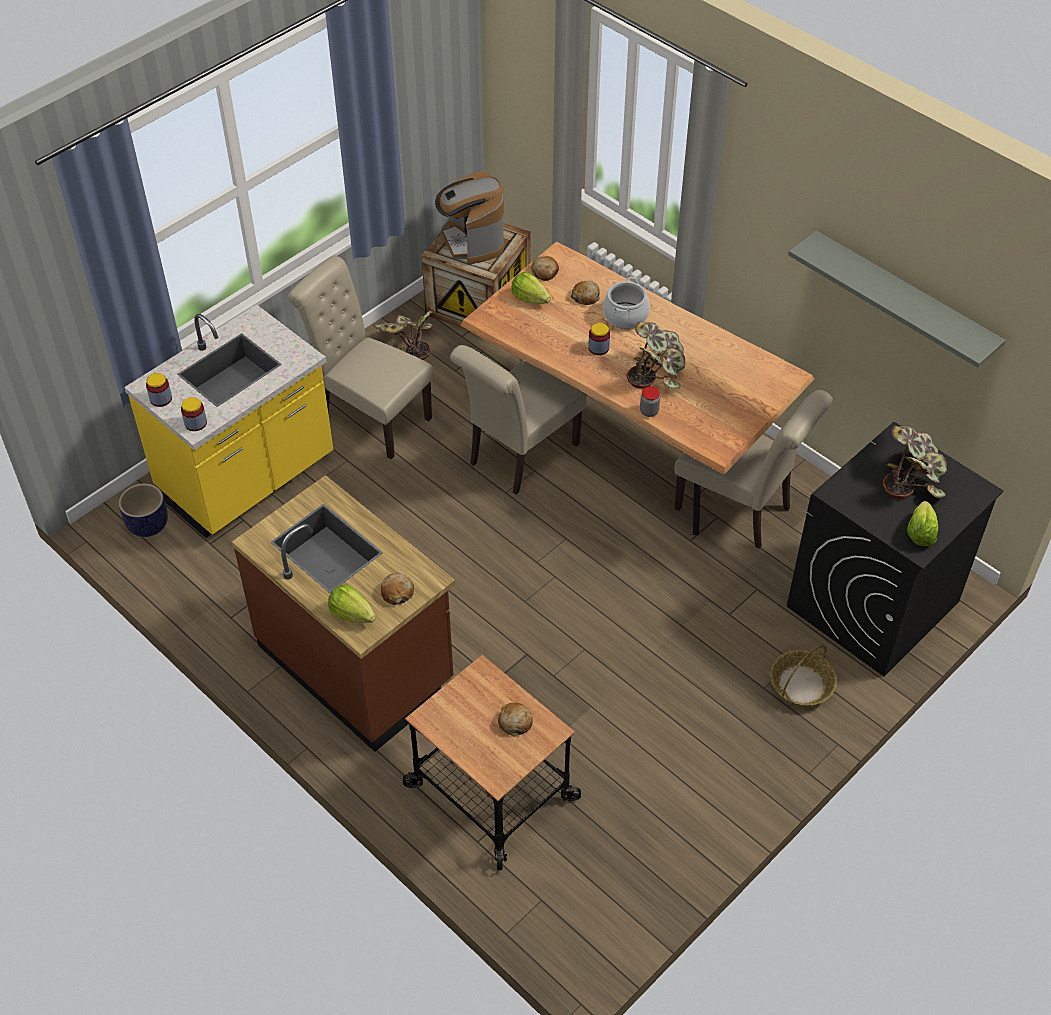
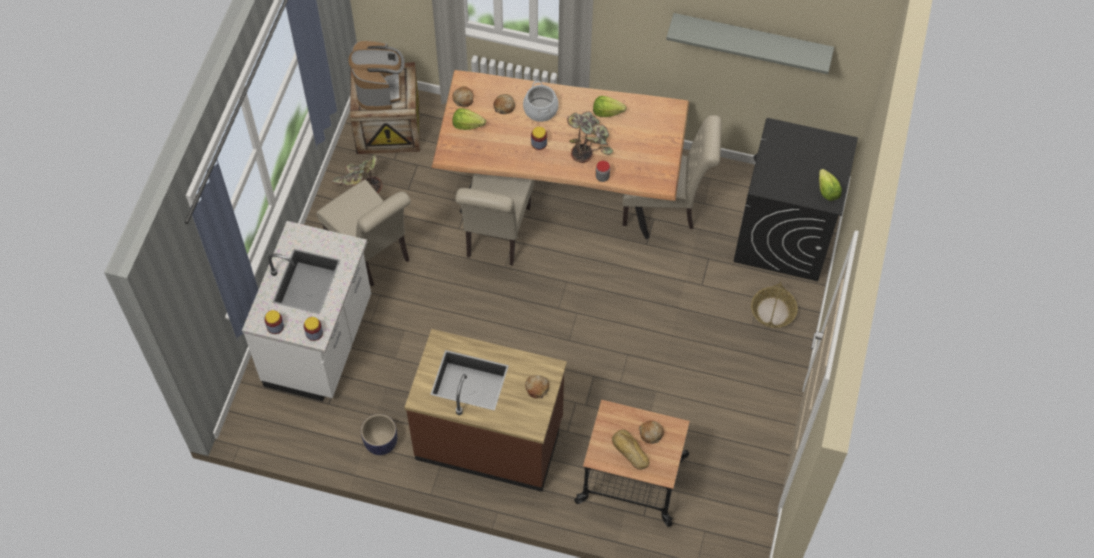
camera: 30 degrees left, 10 degrees up
planter [119,483,168,537] -> planter moved to [361,414,397,455]
yellow counter [124,304,333,538] -> white counter [242,221,371,401]
beige chair [288,256,434,459] -> beige chair turned 135 degrees counterclockwise [316,179,411,287]
lettuce [328,584,376,623] -> lettuce moved to [593,96,626,117]
coffee machine [435,171,504,265] -> coffee machine turned 135 degrees counterclockwise [348,41,405,111]
potted plant [882,425,947,499] -> none
none -> bread [612,430,649,470]

